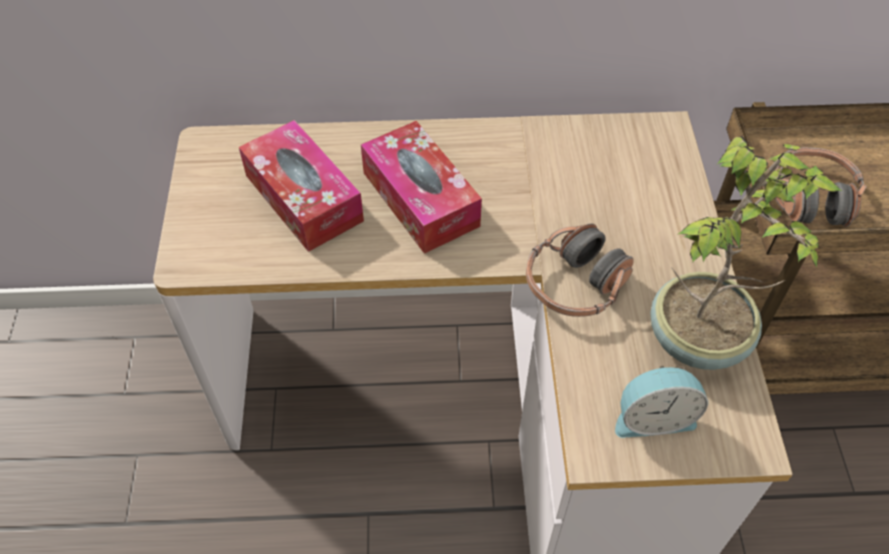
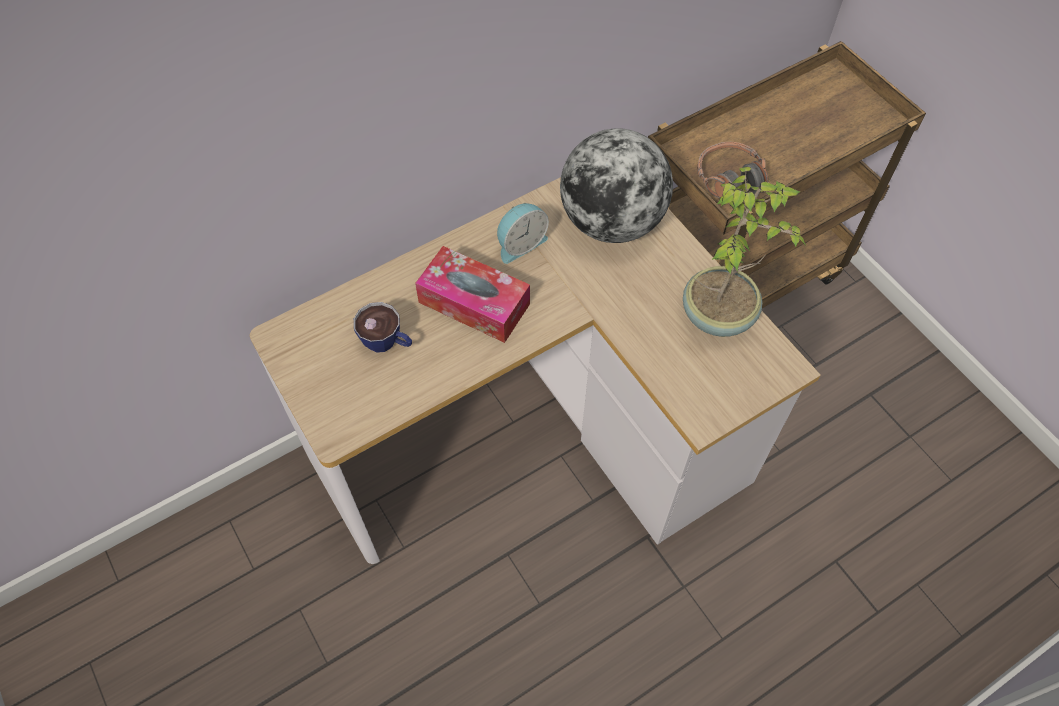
camera: 30 degrees left, 5 degrees up
tissue box [239,120,364,252] -> cup [354,302,412,353]
headphones [526,223,634,317] -> none
alarm clock [615,366,708,438] -> alarm clock moved to [497,203,549,264]
none -> globe [560,128,673,243]

